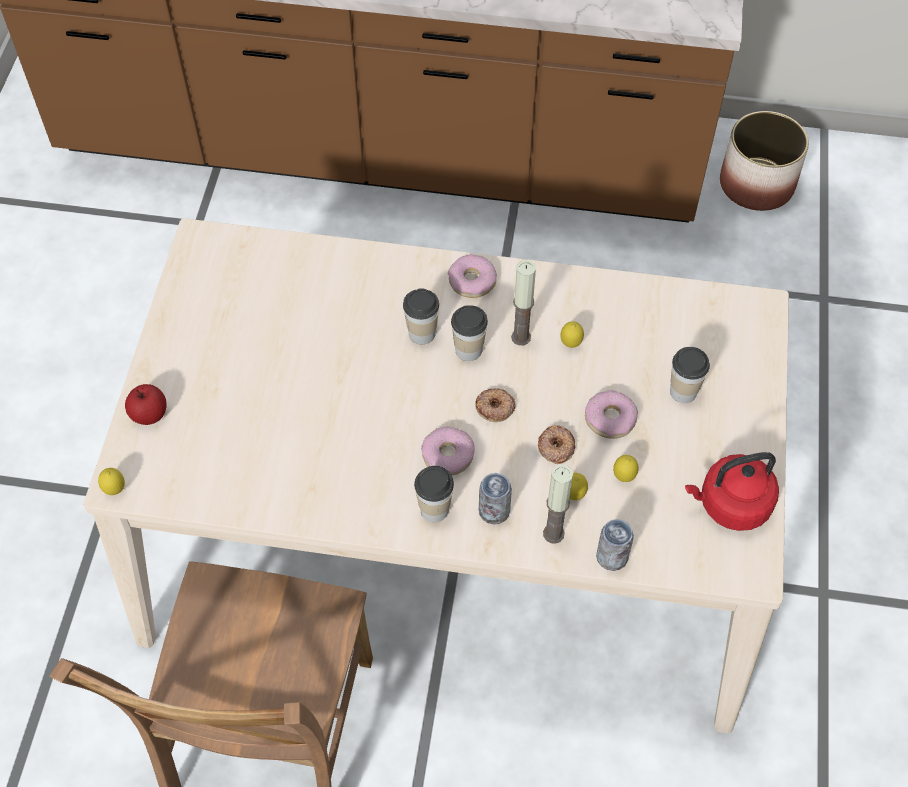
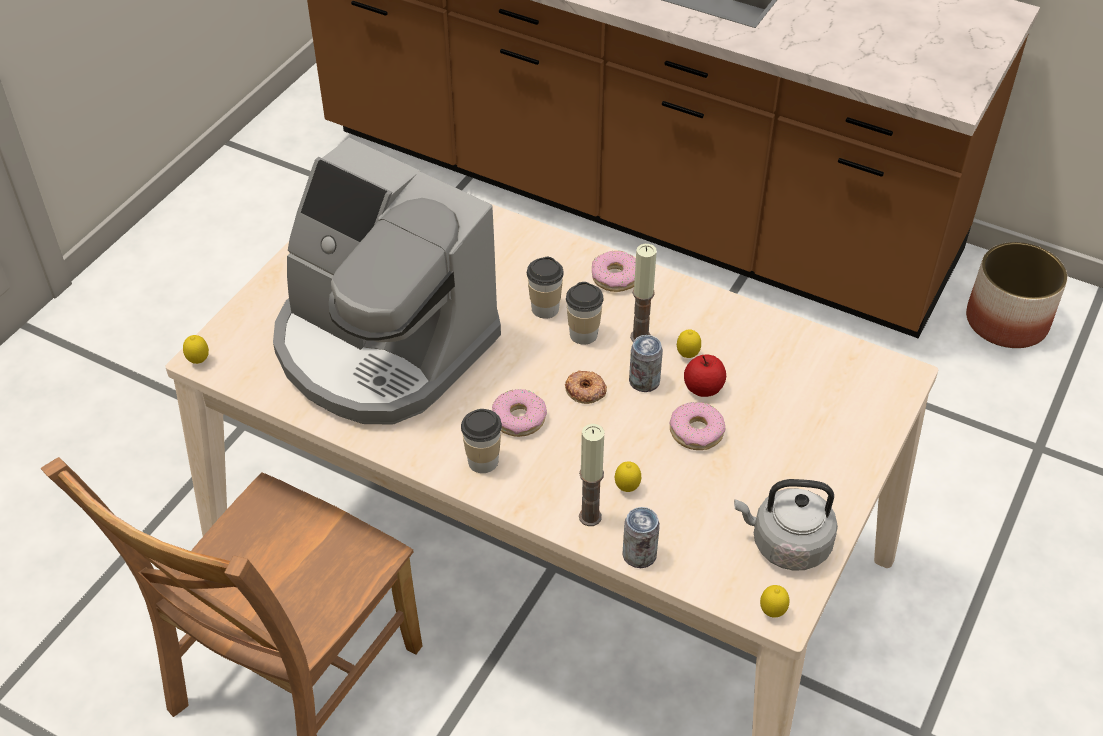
camera: 20 degrees right, 10 degrees down
apple [125,384,167,425] -> apple moved to [684,354,726,397]
can [479,473,512,524] -> can moved to [629,335,663,392]
donut [538,425,575,464] -> none
lemon [613,455,639,482] -> lemon moved to [760,585,789,618]
cup [670,347,710,403] -> none
red kettle [685,452,779,531] -> grey kettle [734,479,838,571]
none -> coffee machine [273,138,501,425]

